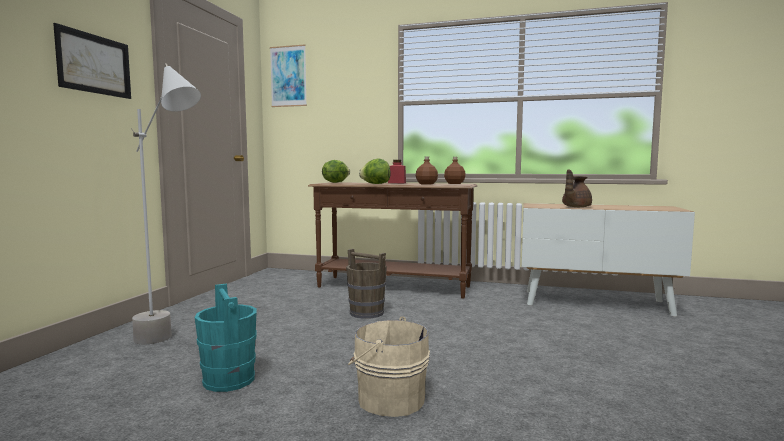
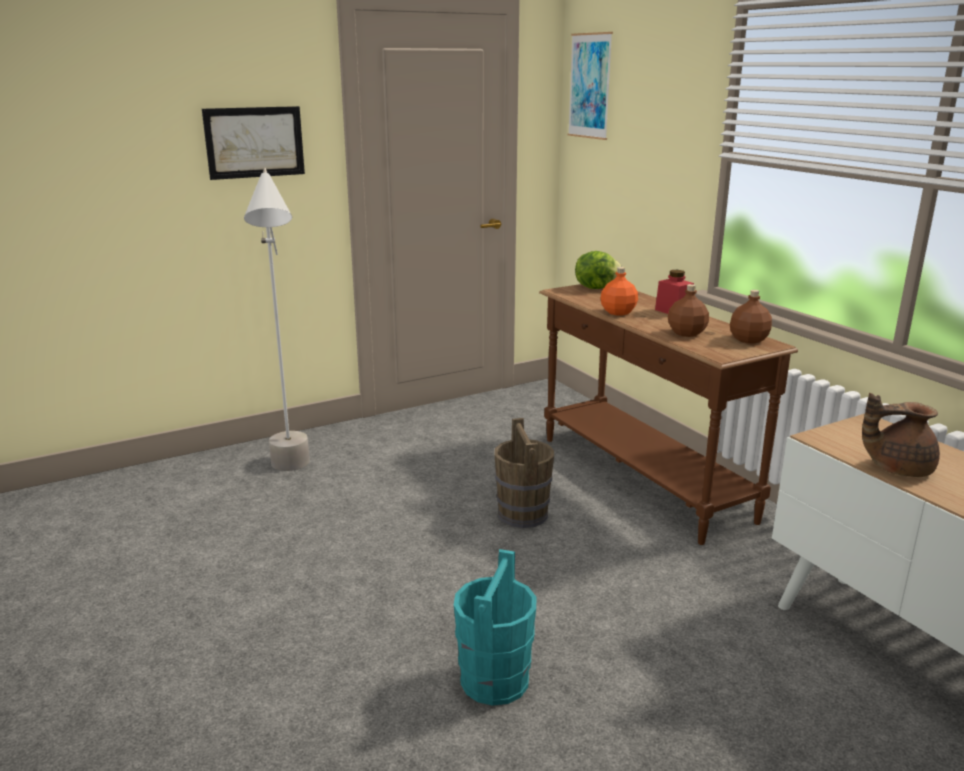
camera: 45 degrees right, 15 degrees up
turquoise bucket [195,284,257,392] -> turquoise bucket moved to [454,549,536,706]
beige bucket [348,316,430,417] -> none
lettuce [359,159,391,184] -> orange bottle [600,267,638,315]

